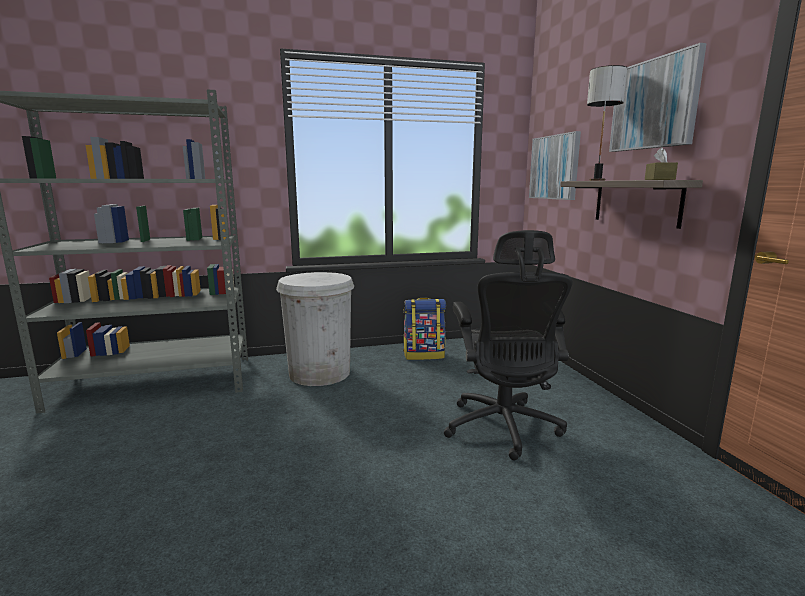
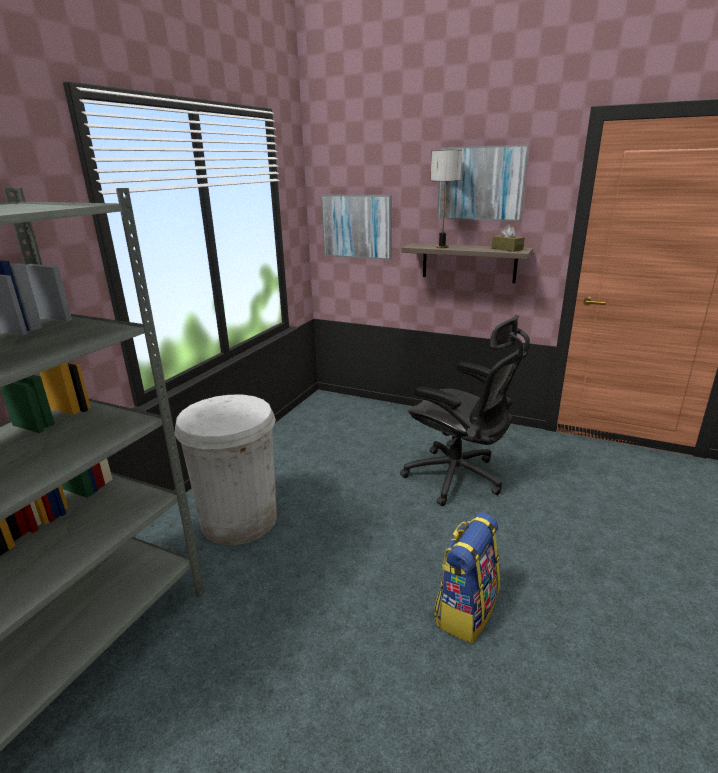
camera: 50 degrees left, 10 degrees up
backpack [403,298,446,360] -> backpack moved to [434,512,500,643]

